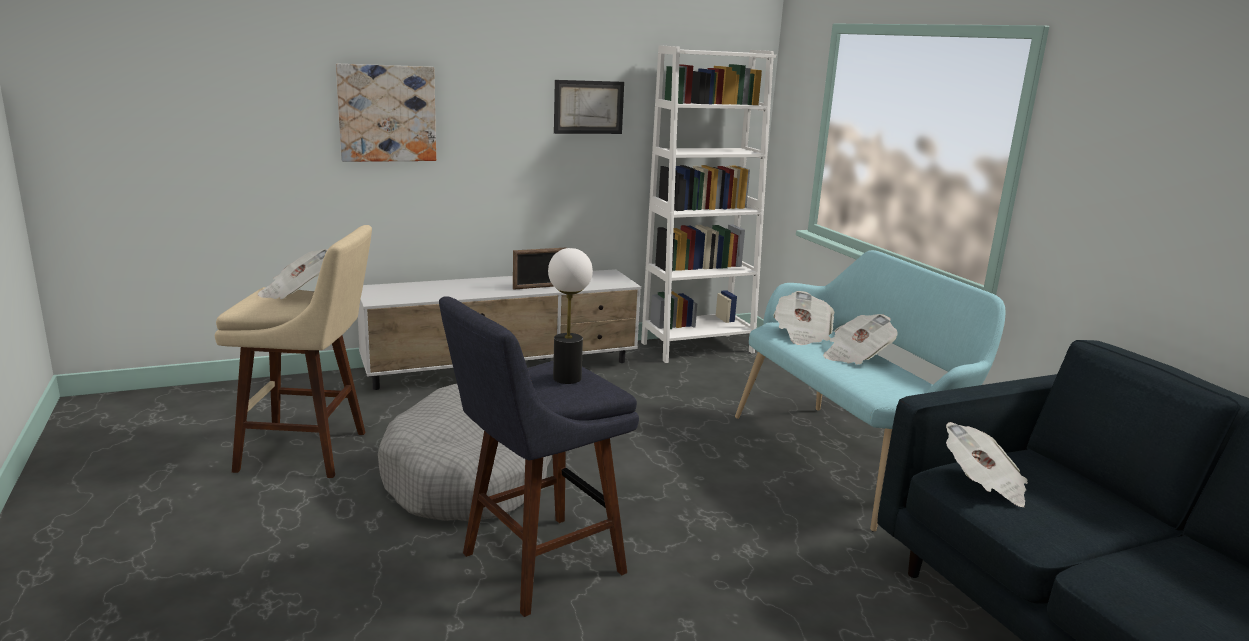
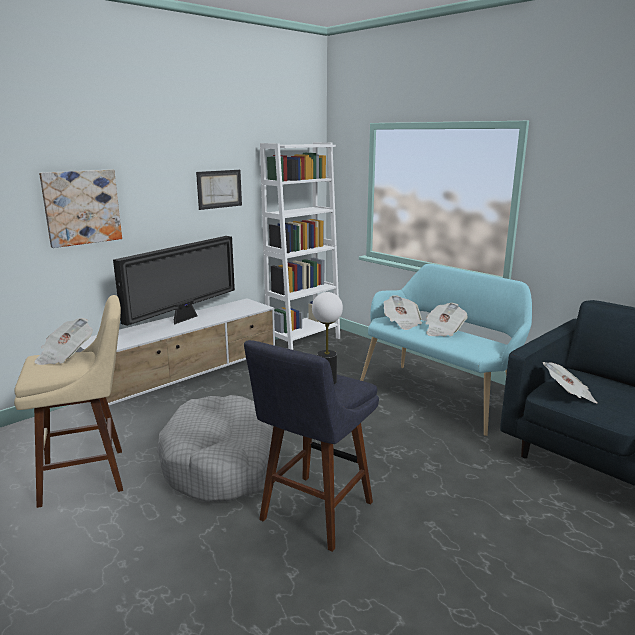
camera: 20 degrees left, 0 degrees up
picture frame [513,247,566,290] -> none
none -> television [113,236,235,326]

